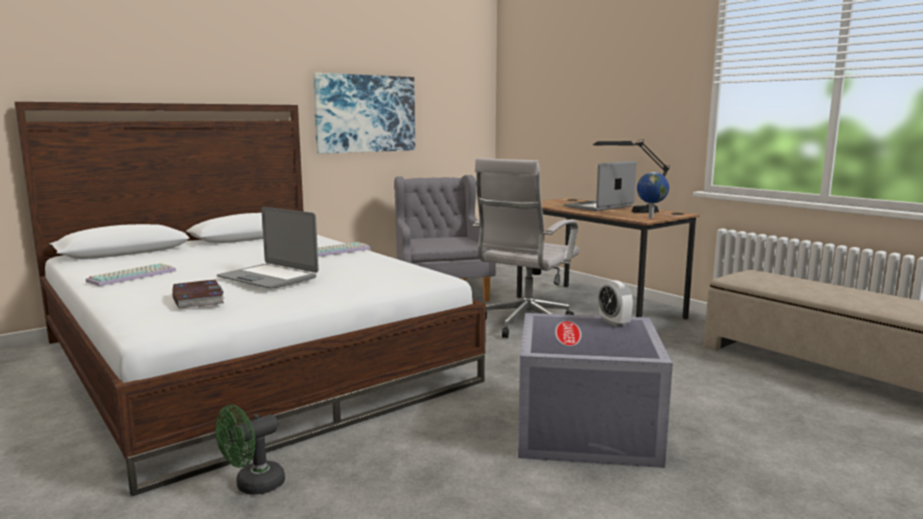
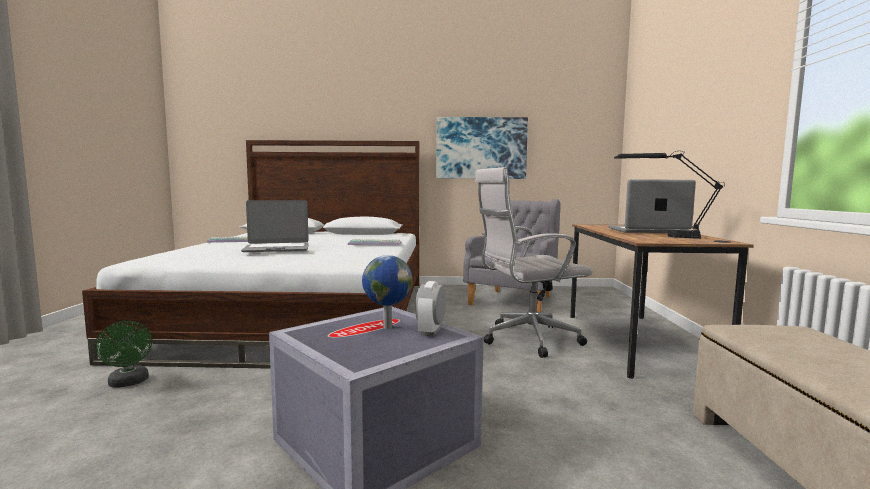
camera: 40 degrees right, 5 degrees down
book [172,280,225,308] -> none
green fan [215,405,285,495] -> green fan turned 120 degrees counterclockwise [95,321,152,388]
laptop [217,207,319,288] -> laptop turned 90 degrees counterclockwise [241,200,309,252]
globe [637,172,669,218] -> globe moved to [362,255,413,329]

